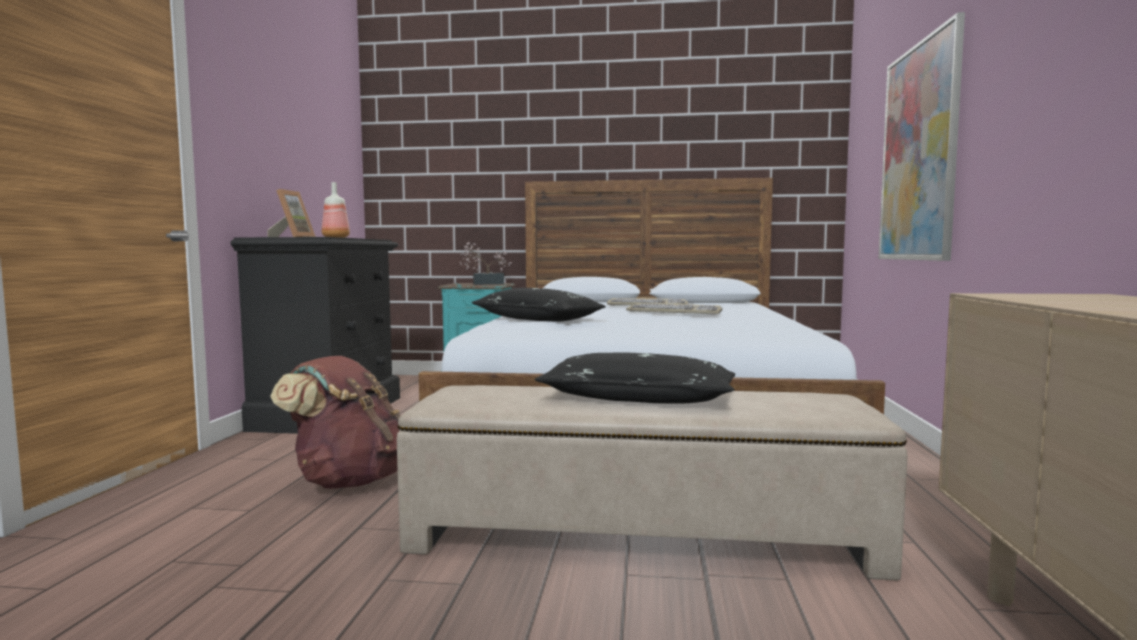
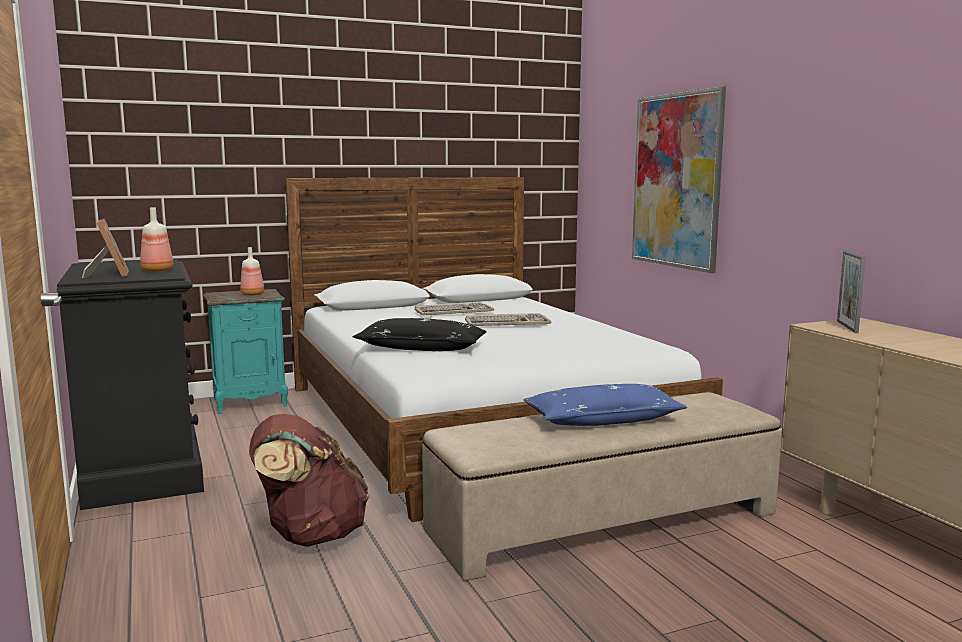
camera: 30 degrees left, 5 degrees up
potted plant [460,242,512,285] -> bottle [240,247,264,296]
black pillow [535,353,735,404] -> blue pillow [523,384,687,426]
none -> picture frame [837,250,866,333]

